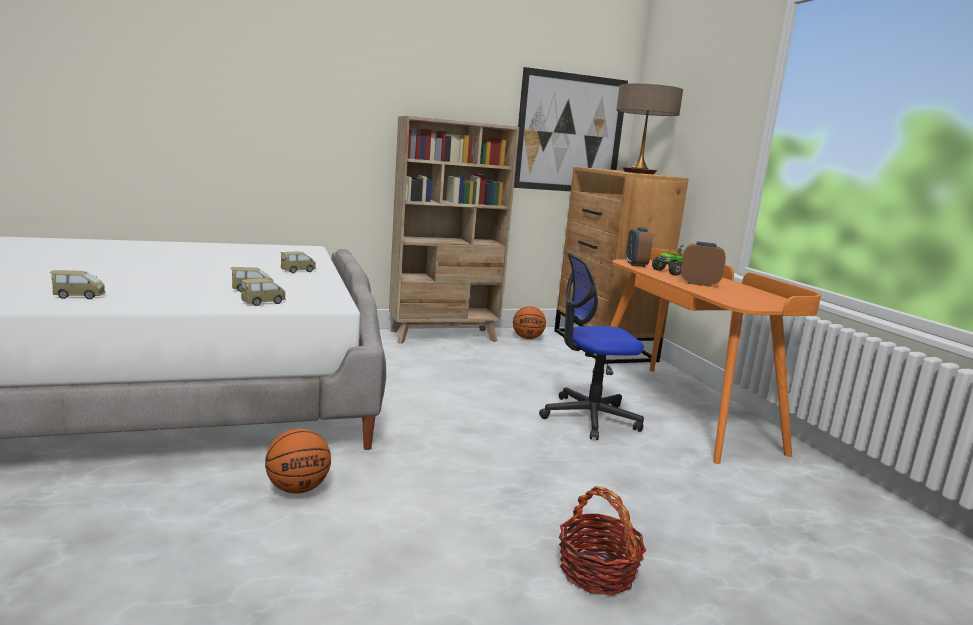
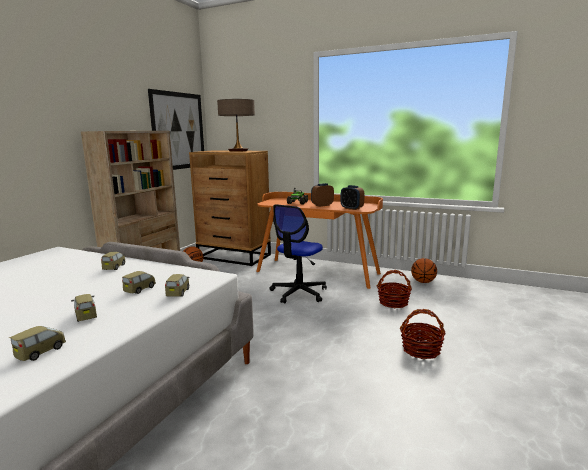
camera: 45 degrees left, 0 degrees up
basketball [265,429,331,494] -> basketball moved to [411,258,437,283]
alarm clock [626,227,653,267] -> alarm clock moved to [341,185,365,210]
none -> toy car [71,294,97,322]
none -> basket [377,270,412,308]

